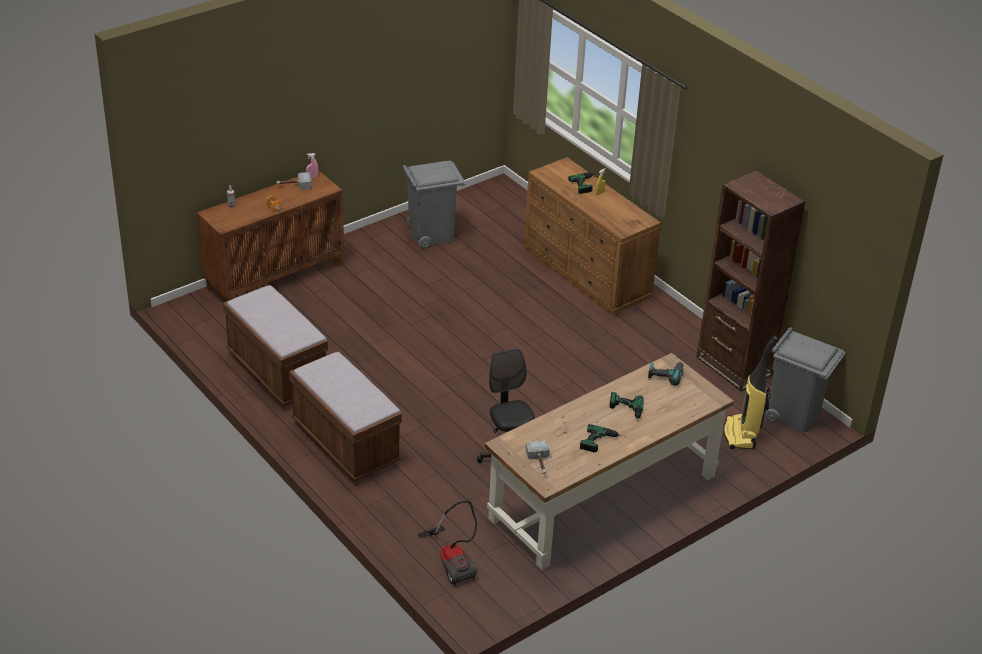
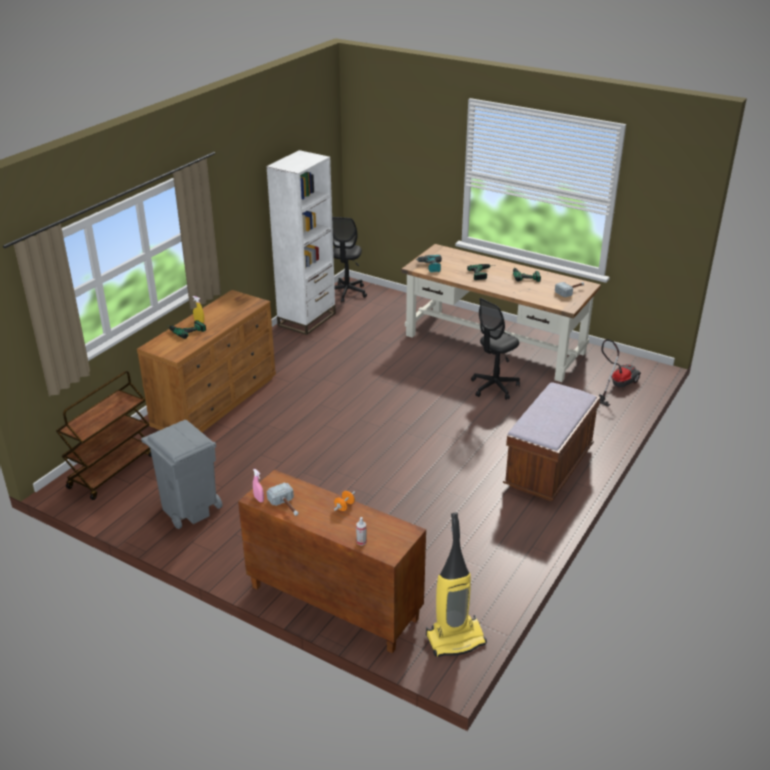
camera: 110 degrees left, 5 degrees down
brown bench [223,285,328,407] -> none
brown bookcase [696,170,806,391] -> white bookcase [266,150,336,335]
vacuum cleaner [724,336,777,449] -> vacuum cleaner moved to [426,513,487,657]
grey trash can [765,327,845,432] -> black office chair [332,217,367,303]
none -> brown cart [56,371,152,500]

